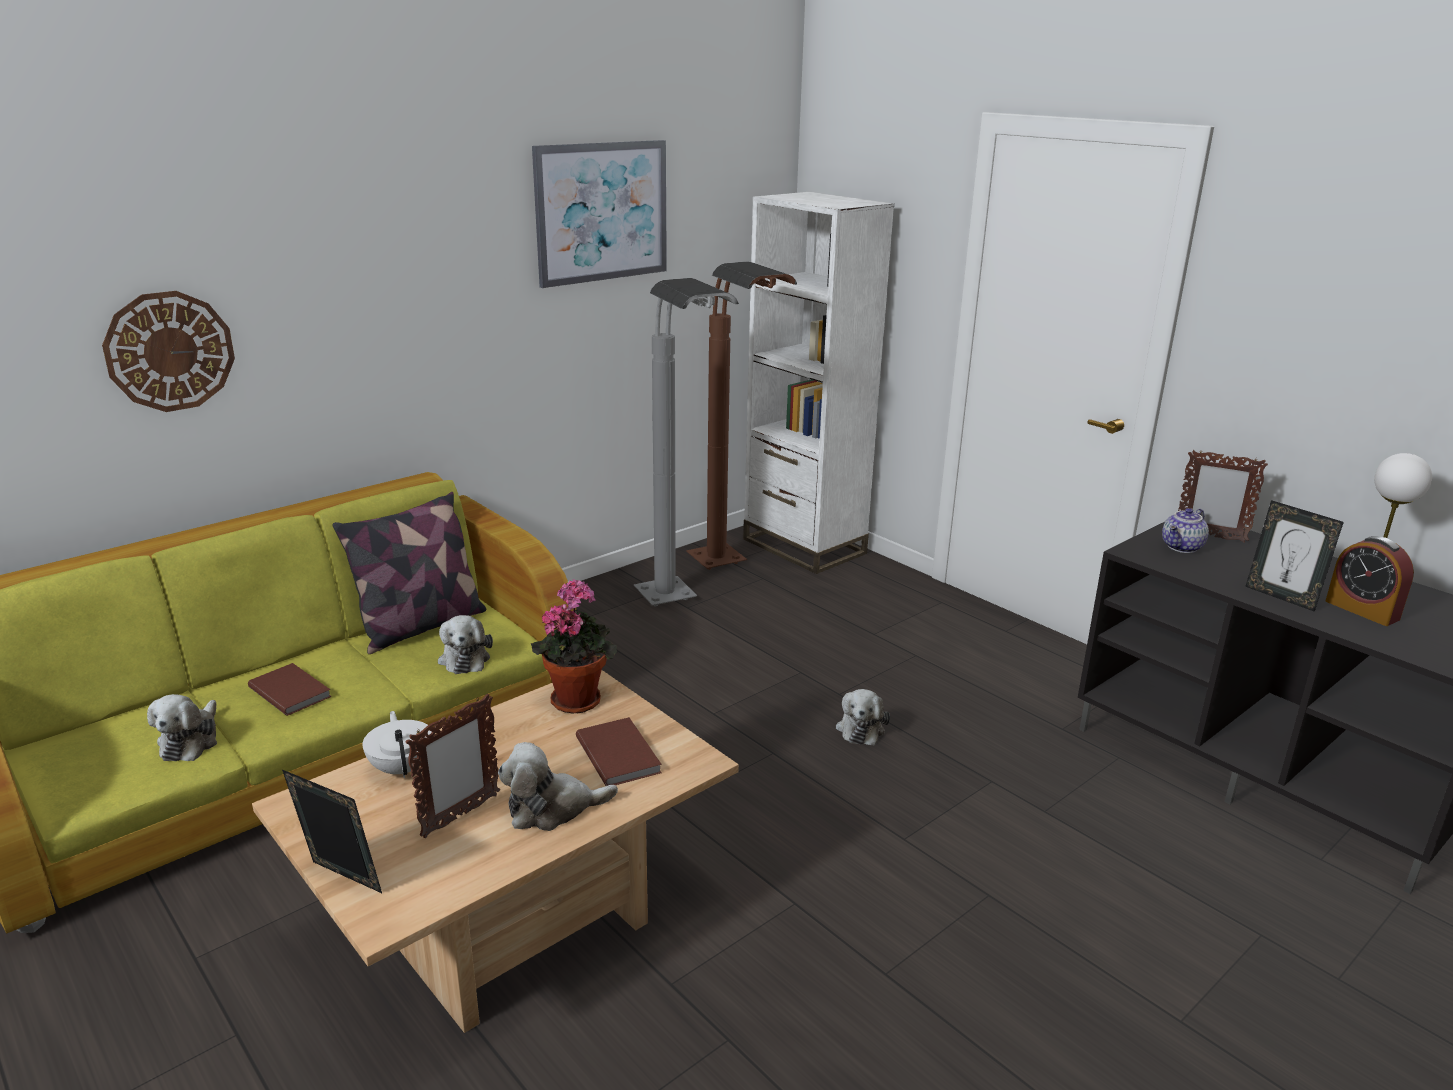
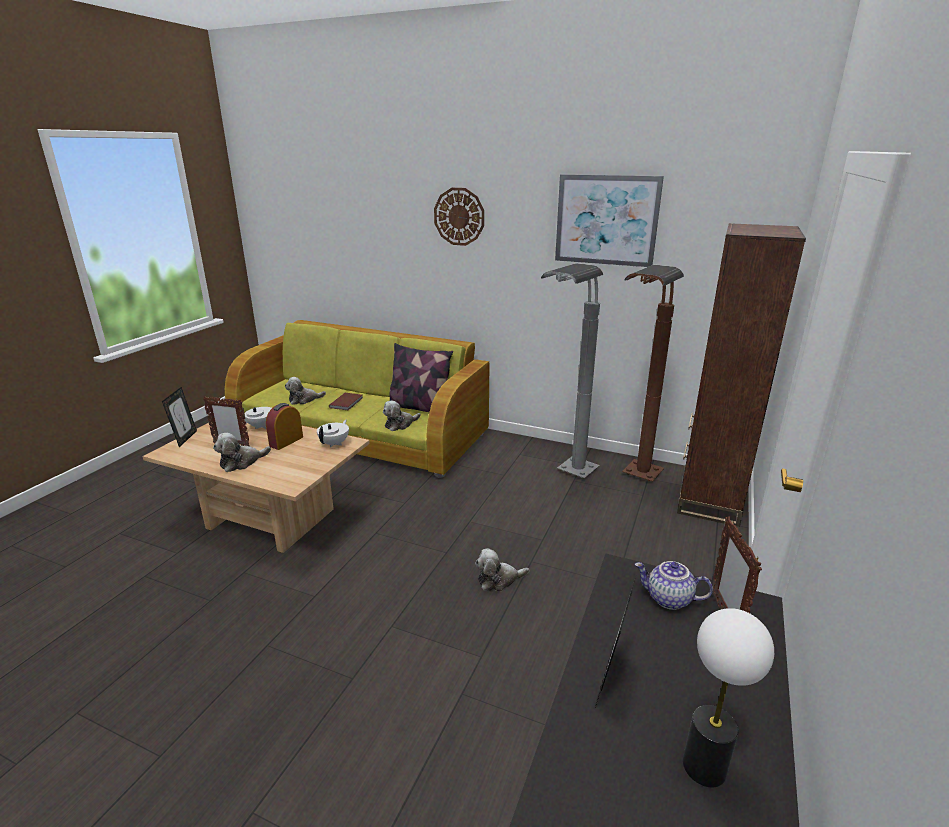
camera: 65 degrees right, 0 degrees up
wall clock [102,291,235,412] -> wall clock moved to [434,188,484,246]
plush toy [498,742,618,831] -> plush toy turned 90 degrees counterclockwise [213,433,271,472]
potted plant [531,579,617,713] -> white teapot [317,420,349,447]
brown book [576,717,662,786] -> none
white bookcase [743,192,894,574] -> brown bookcase [677,223,806,527]
alarm clock [1325,536,1414,626] -> alarm clock moved to [266,403,303,450]

